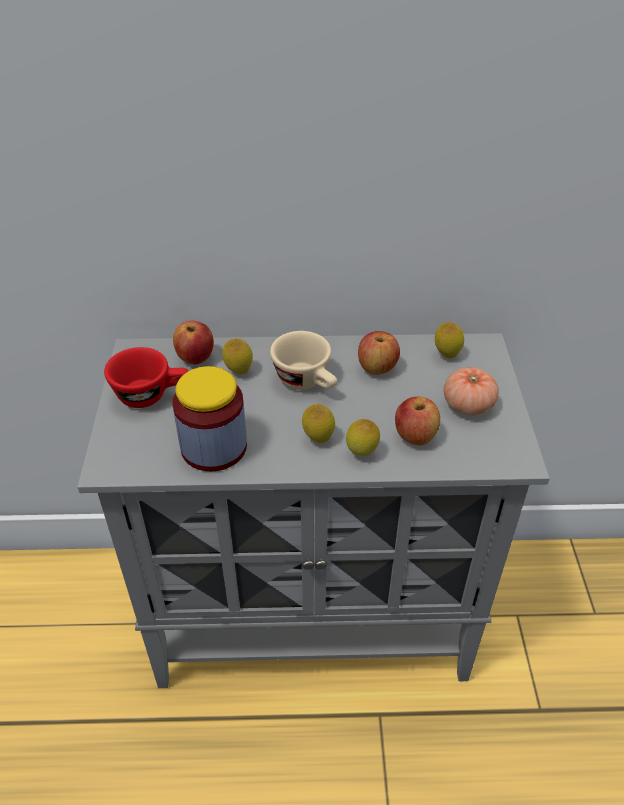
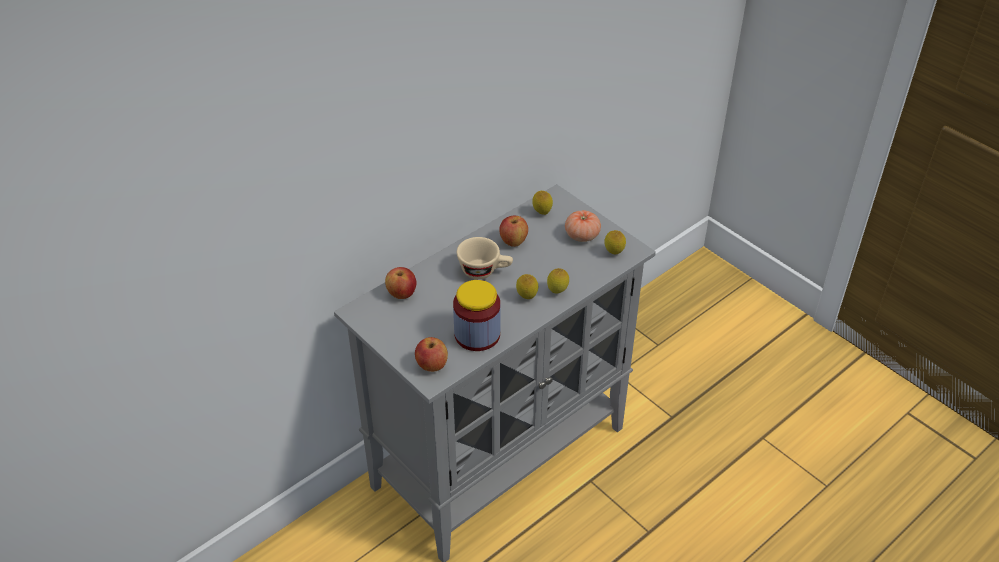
camera: 40 degrees left, 0 degrees up
red cup [104,347,188,408] -> none
lemon [222,338,253,374] -> lemon moved to [604,230,626,254]
apple [395,397,440,445] -> apple moved to [415,337,448,372]

